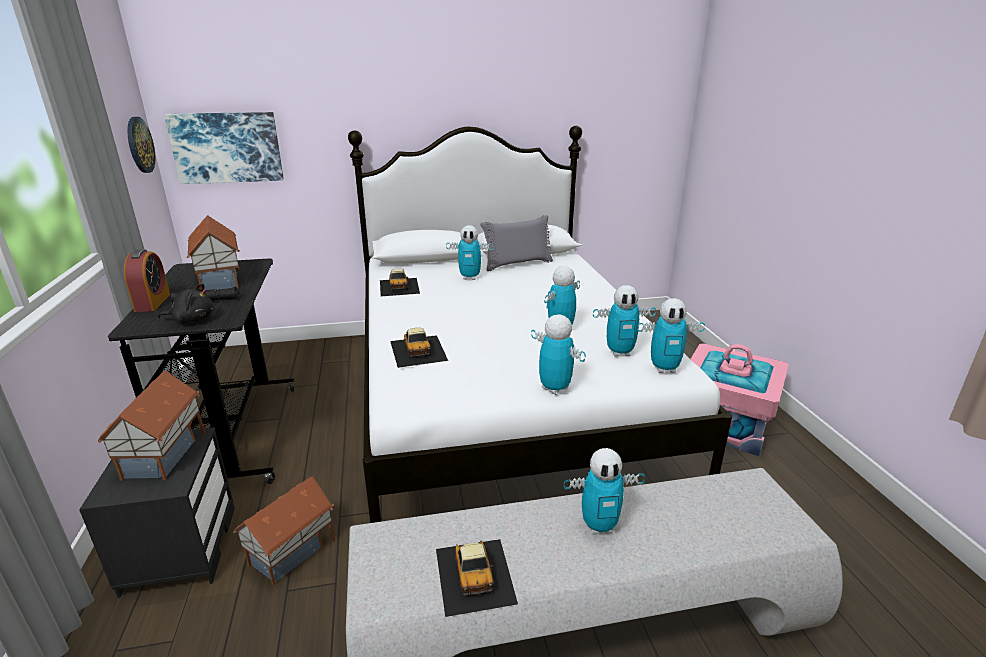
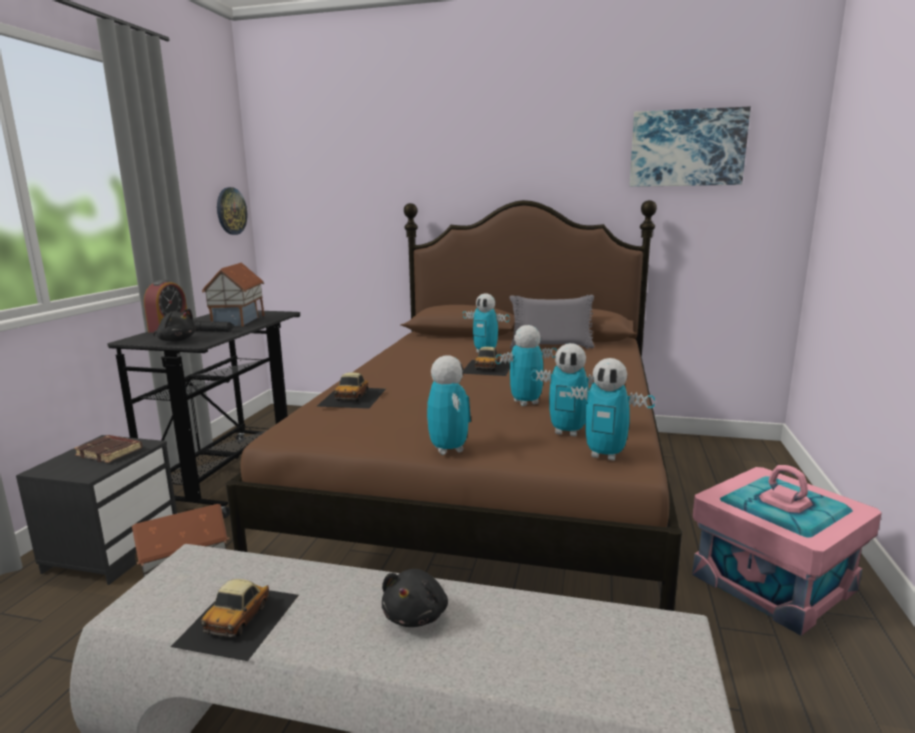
camera: 25 degrees right, 10 degrees down
toy house [97,371,206,481] -> brown book [74,435,142,463]
picture [164,112,284,184] -> picture moved to [629,107,751,187]
white bed [348,126,732,523] -> brown bed [226,200,682,611]
toy car [380,269,420,296] -> toy car moved to [463,347,510,376]
toy robot [563,448,645,534] -> black plush toy [382,569,448,627]

